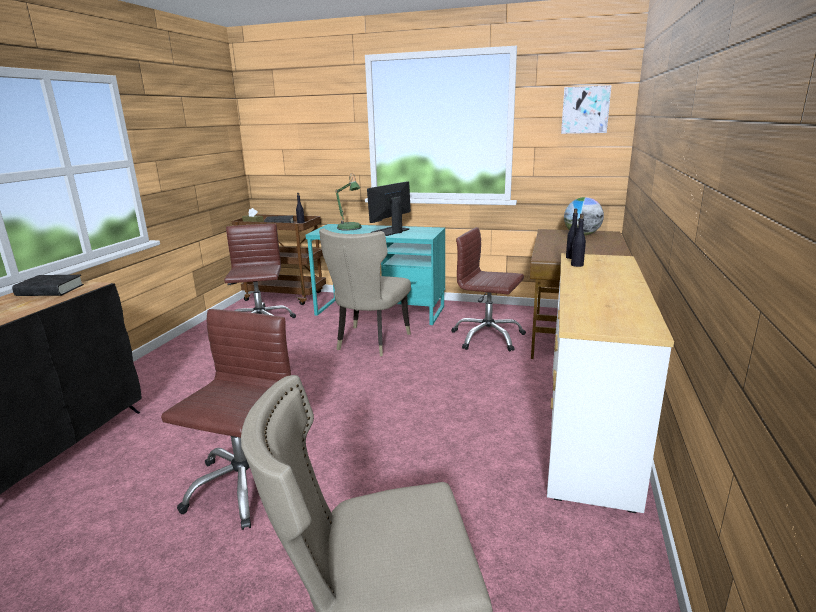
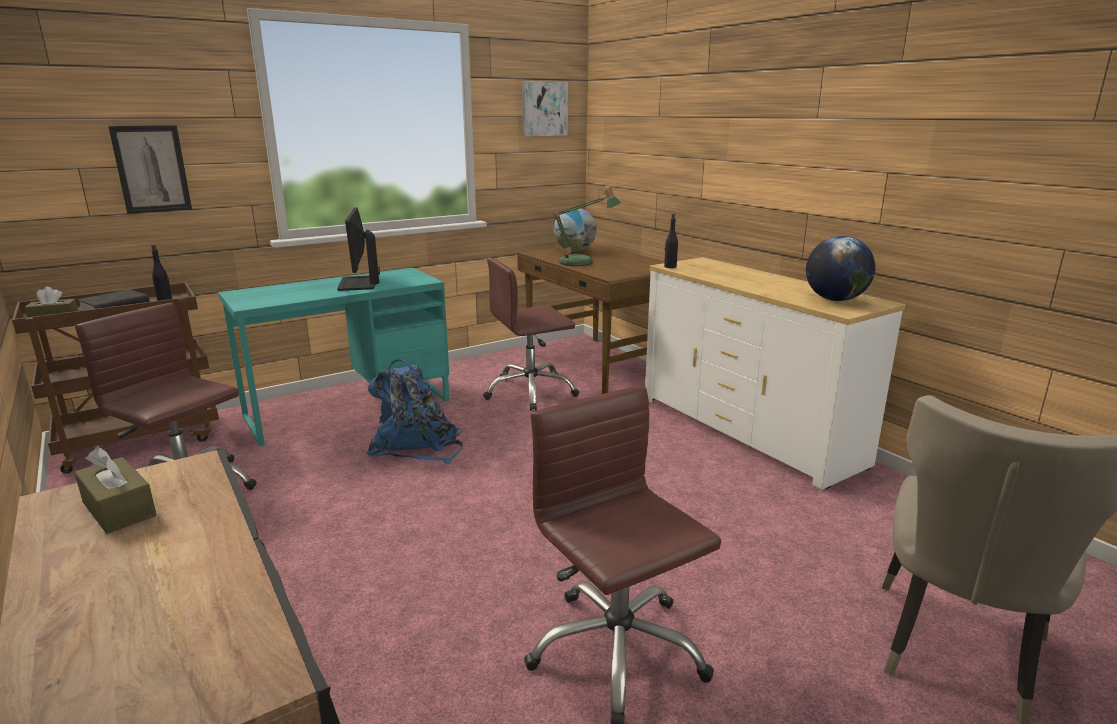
camera: 50 degrees left, 0 degrees up
black book [12,275,84,296] -> brown tissue box [74,447,157,534]
beige chair [319,228,411,356] -> blue backpack [366,359,462,464]
table lamp [335,173,362,231] -> table lamp moved to [552,185,621,266]
black bottle [571,214,586,267] -> none
none -> picture [108,125,192,214]
none -> globe [806,236,876,301]

